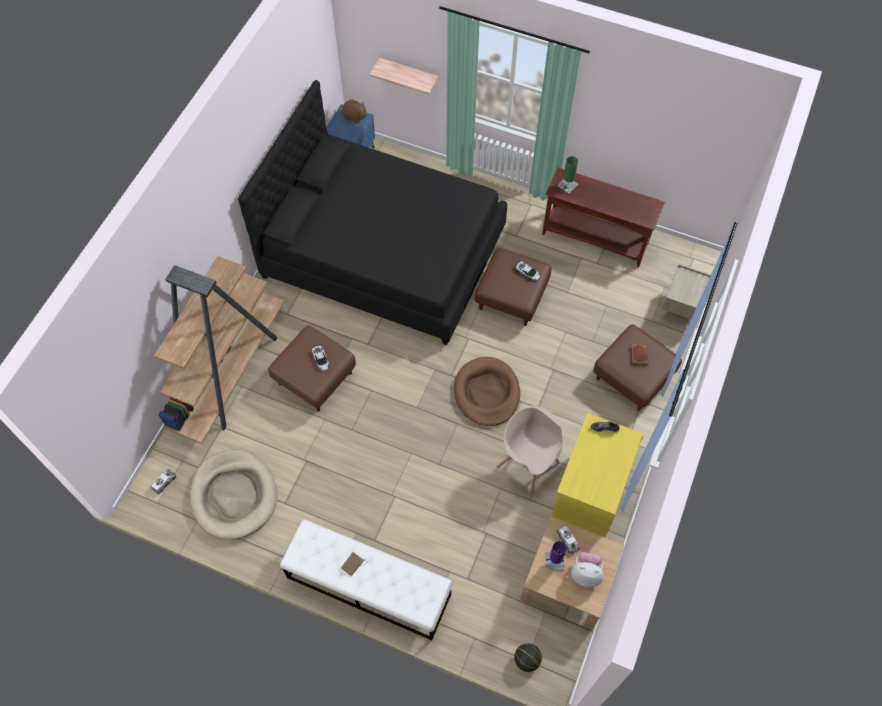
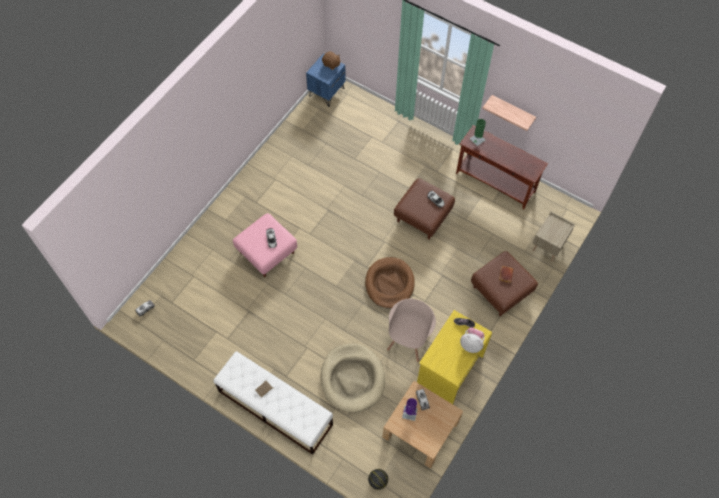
camera: 10 degrees right, 0 degrees up
brown bookcase [154,256,284,444] -> none
beige dog bed [190,449,278,539] -> beige dog bed moved to [321,344,385,412]
black bed [238,80,507,345] -> none
brown ottoman [268,325,356,412] -> pink ottoman [233,213,297,277]
shelf [370,58,438,95] -> shelf moved to [482,95,536,131]
beige chair [497,406,563,494] -> beige chair turned 60 degrees clockwise [387,299,436,362]
plush toy [571,552,604,587] -> plush toy moved to [460,327,485,353]

